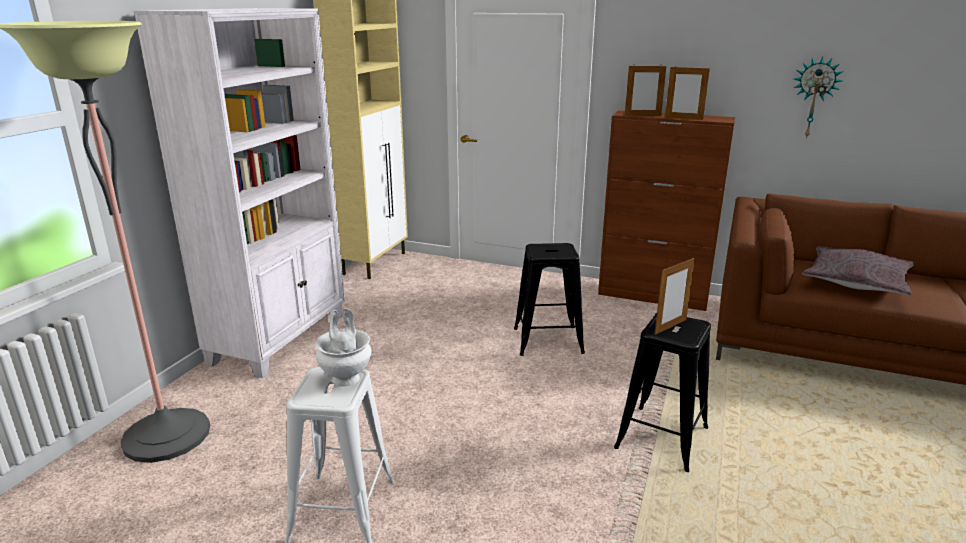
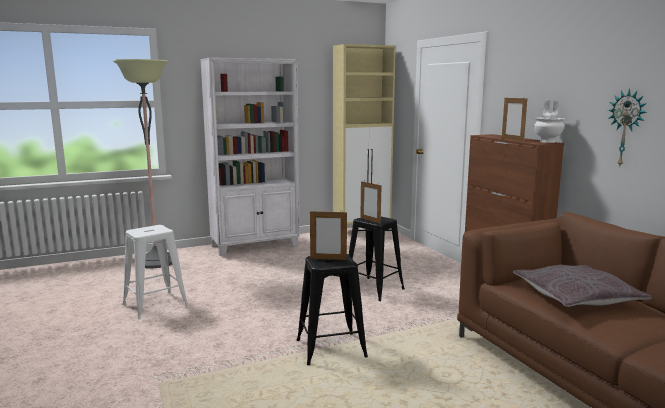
camera: 45 degrees right, 10 degrees down
white vase [315,308,372,387] -> white vase moved to [533,100,565,143]
picture frame [625,64,666,116] -> picture frame moved to [360,181,381,224]

